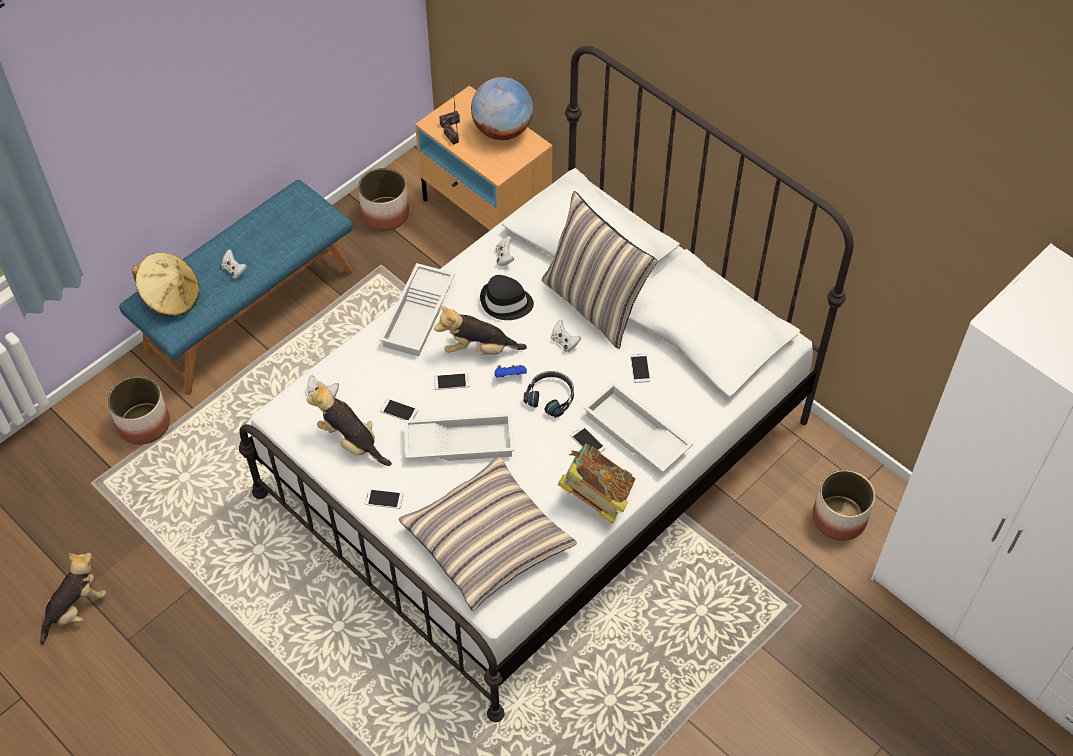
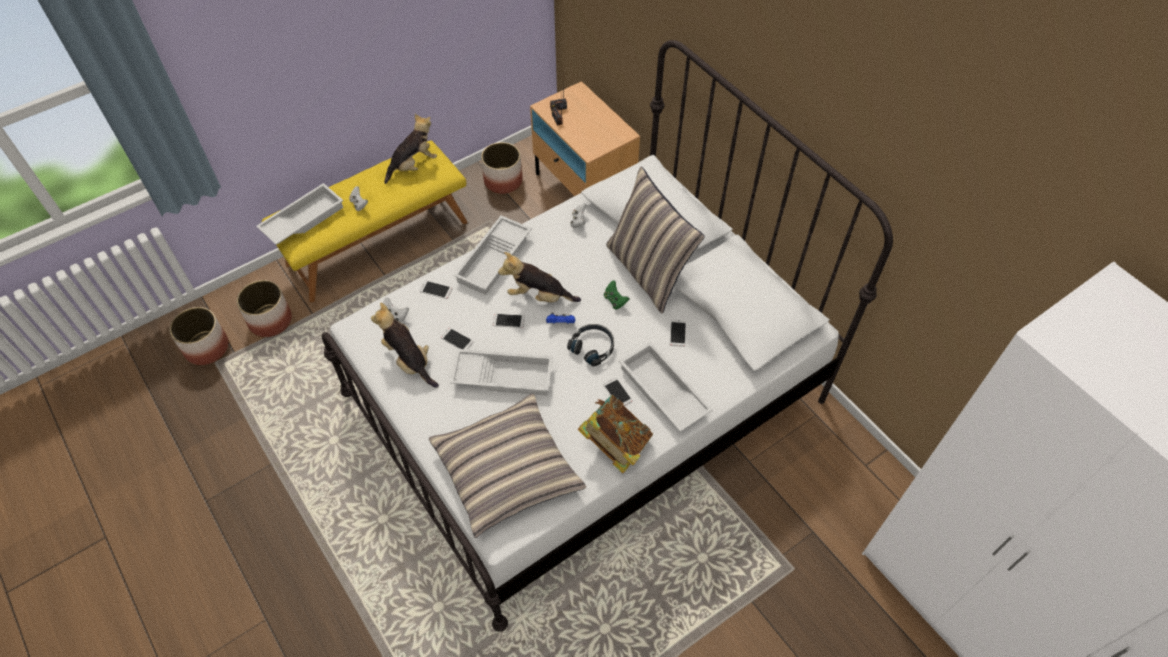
camera: 10 degrees right, 0 degrees up
plush toy [40,553,106,645] -> plush toy moved to [384,114,437,184]
blue bench [119,180,353,395] -> yellow bench [262,140,467,302]
beige hat [132,253,200,317] -> white tray [256,183,343,245]
phone [365,489,403,509] -> phone moved to [420,281,452,299]
globe [471,77,533,140] -> none
black hat [480,275,534,320] -> none
white game controller [551,320,581,352] -> green game controller [604,280,629,310]
planter [812,470,875,541] -> planter moved to [169,307,229,365]

